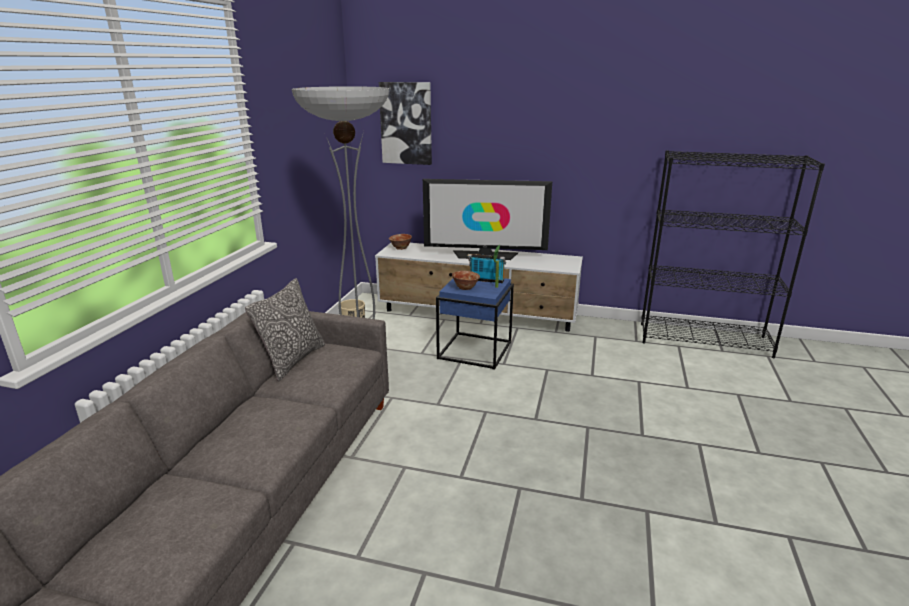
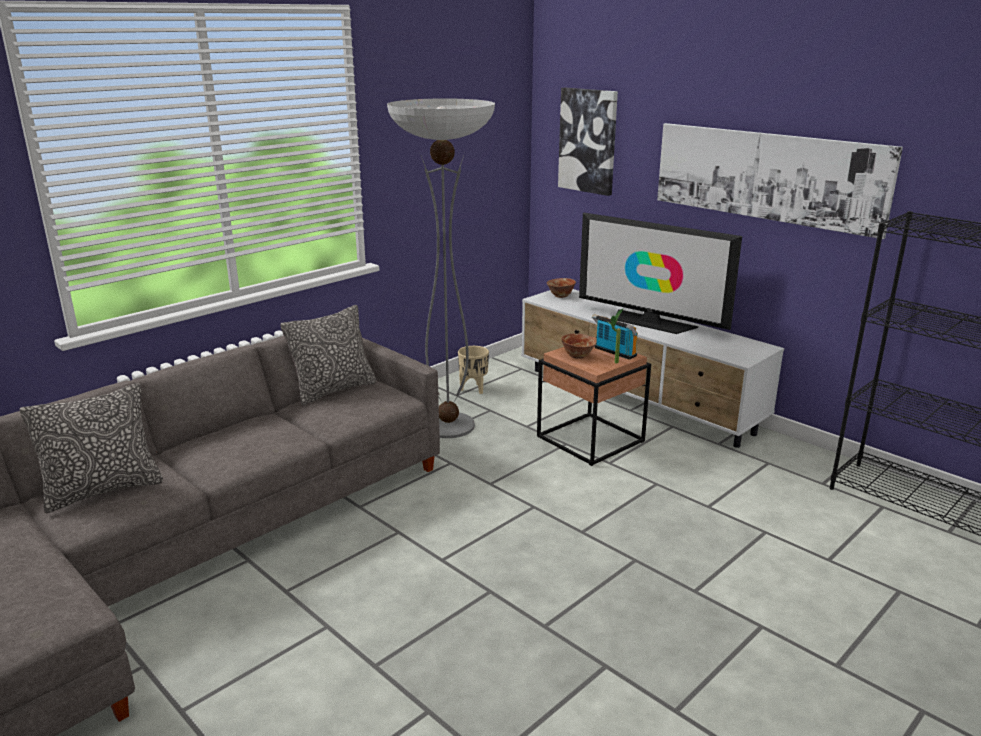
camera: 30 degrees right, 0 degrees up
blue side table [436,278,514,370] -> brown side table [537,337,651,466]
none -> pillow [20,383,163,513]
none -> picture [657,123,903,239]

